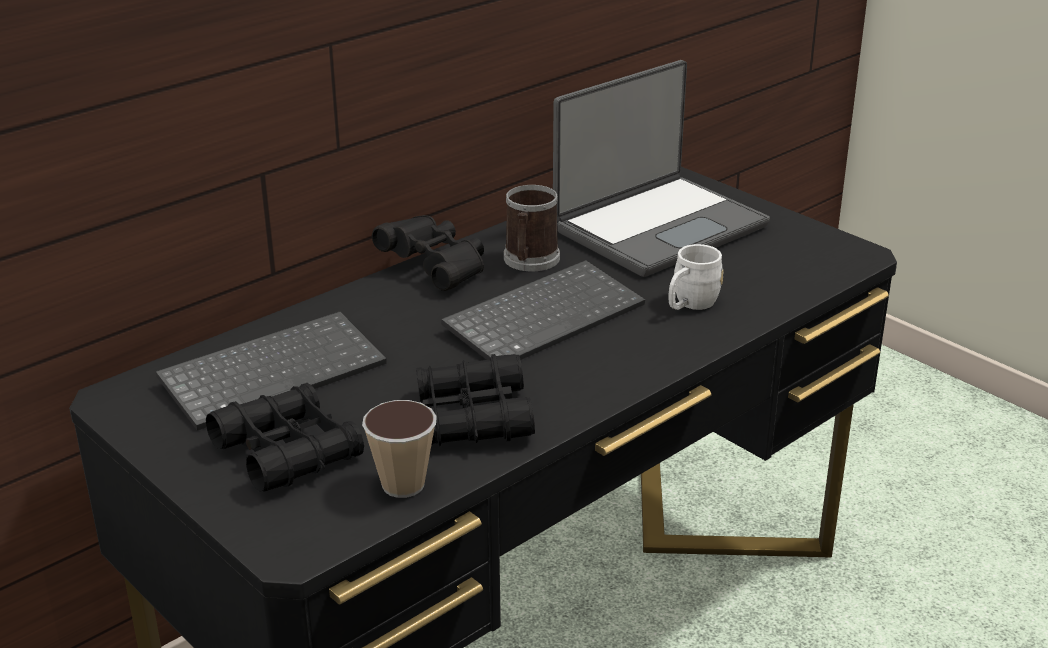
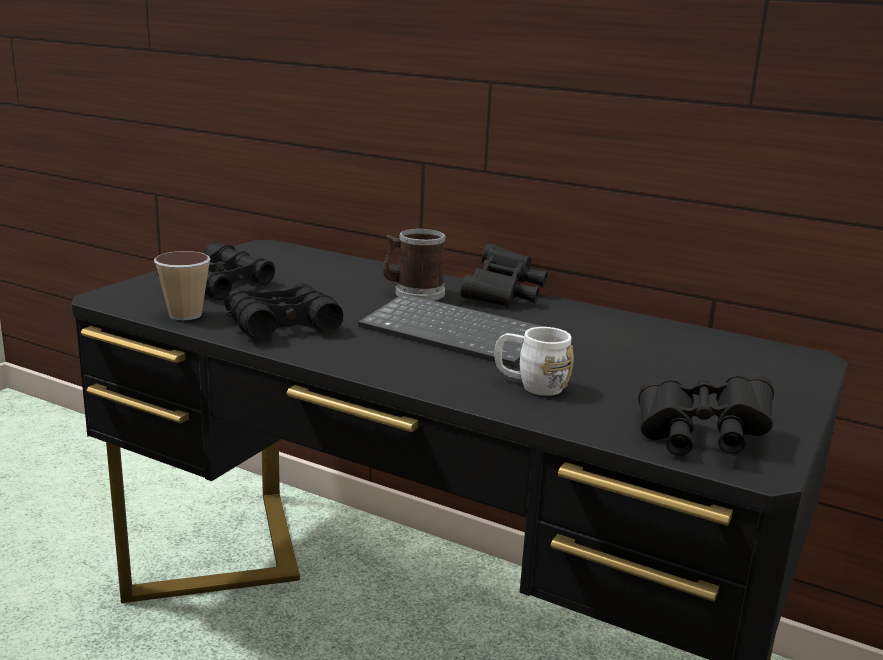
camera: 70 degrees right, 10 degrees down
keyboard [156,312,386,431] -> none
mug [504,185,560,271] -> mug moved to [383,229,446,301]
laptop [553,60,770,277] -> none
none -> black binoculars [638,373,774,456]

